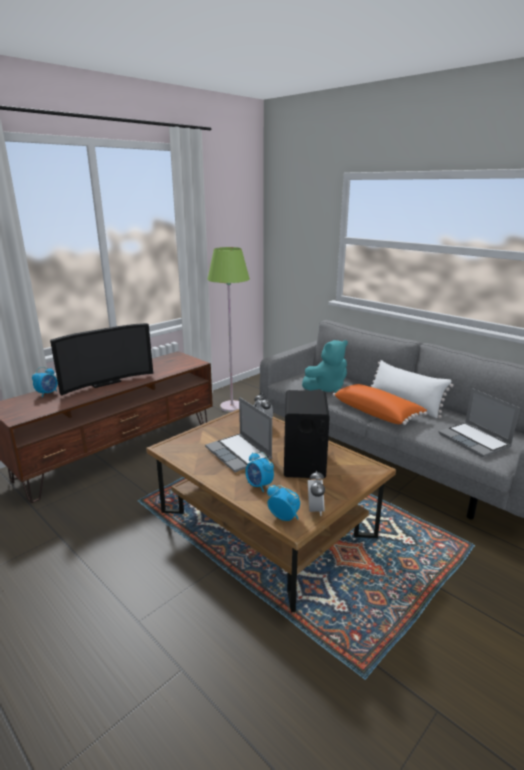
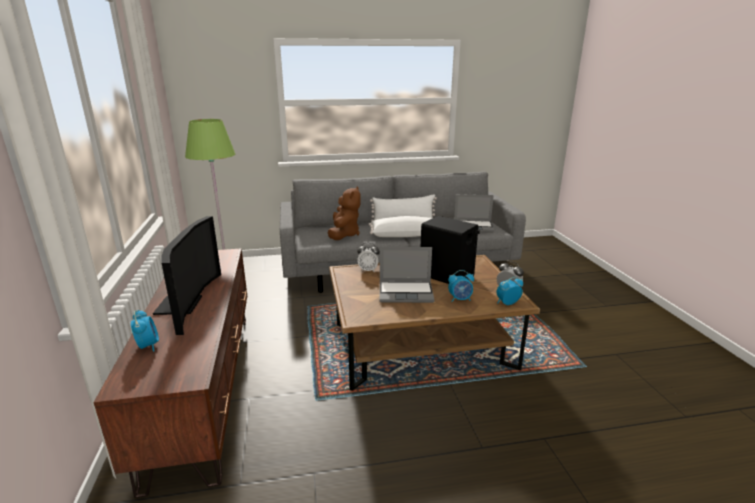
camera: 55 degrees left, 0 degrees up
turquoise plush toy [302,340,348,393] -> brown plush toy [328,186,361,240]
orange pillow [333,384,427,425] -> white pillow [369,216,432,237]

